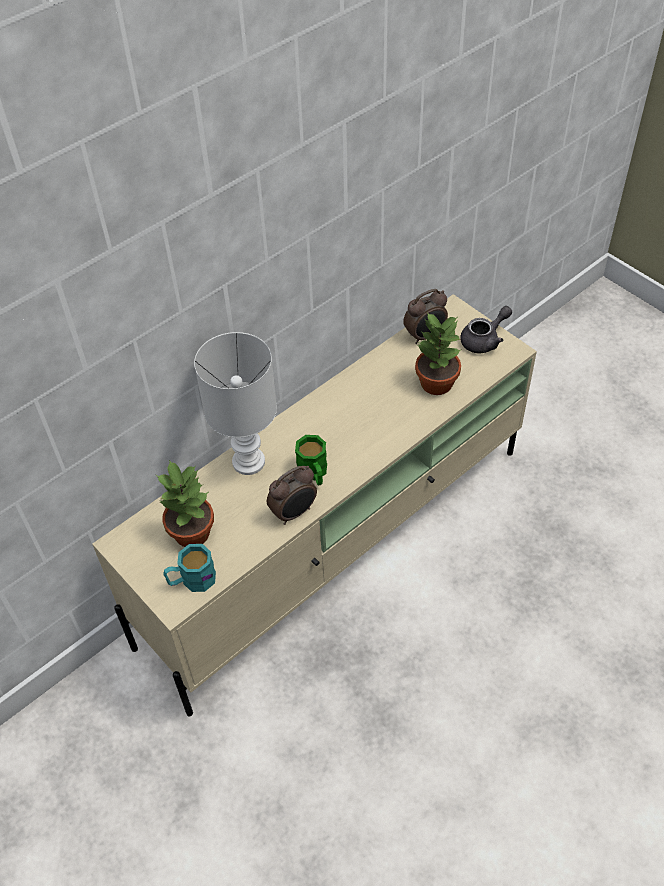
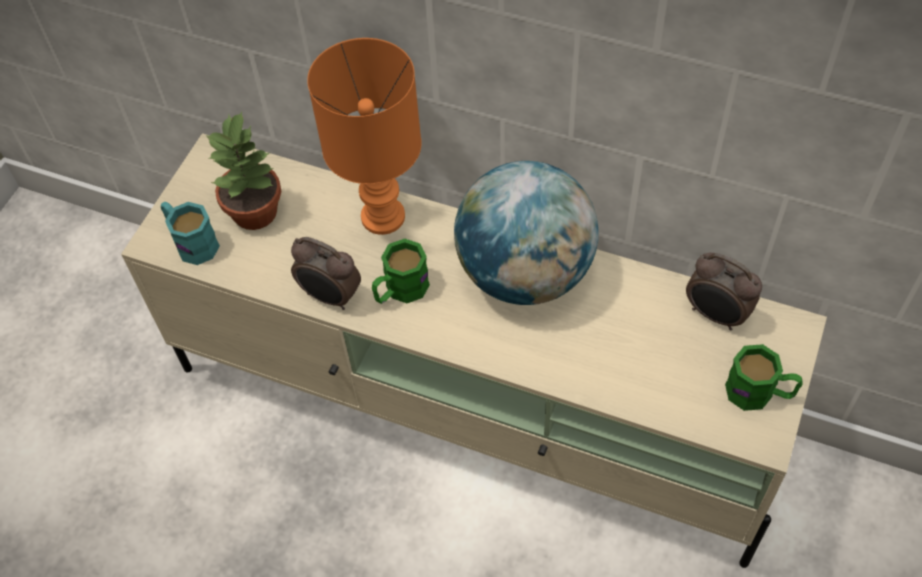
camera: 65 degrees right, 5 degrees up
white table lamp [194,332,277,475] -> orange table lamp [307,38,422,235]
potted plant [415,312,462,395] -> none
grey teapot [460,306,512,353] -> green mug [725,344,803,411]
none -> globe [454,161,599,305]

